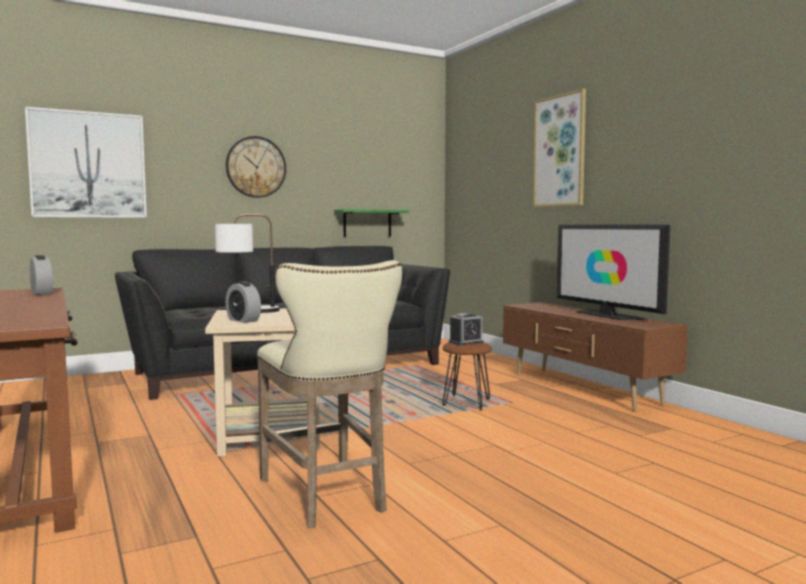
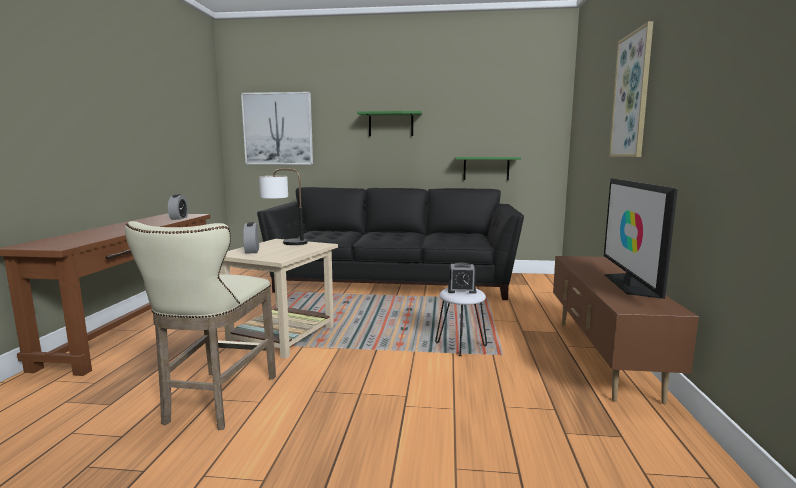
camera: 35 degrees right, 5 degrees up
wall clock [226,136,286,198] -> green shelf [357,111,422,136]
brown stool [442,342,492,411] -> white stool [435,288,487,356]

